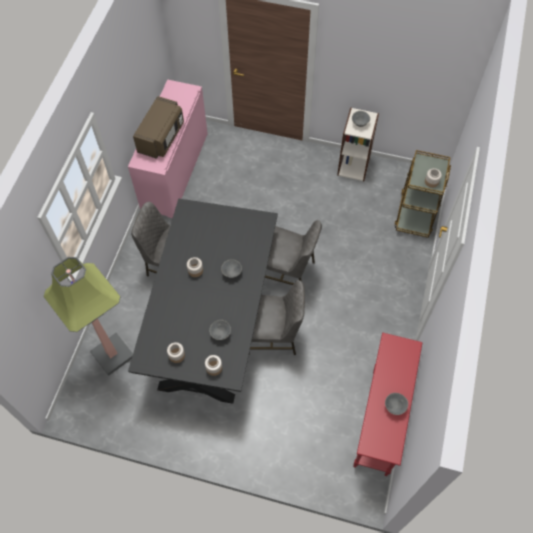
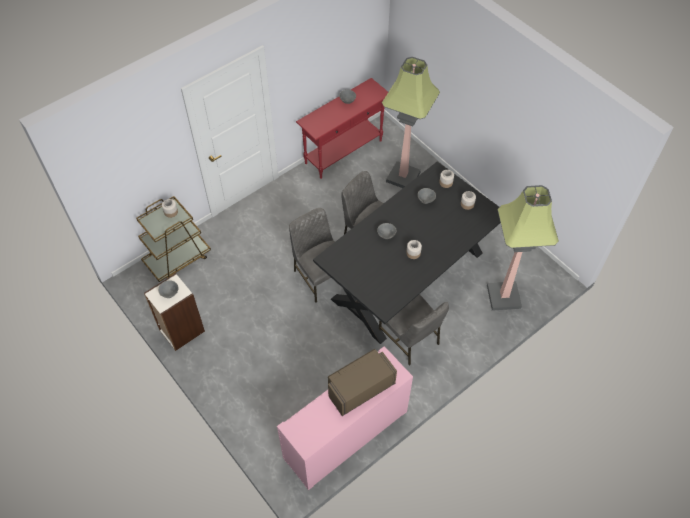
camera: 145 degrees left, 5 degrees down
none -> floor lamp [382,57,440,188]

